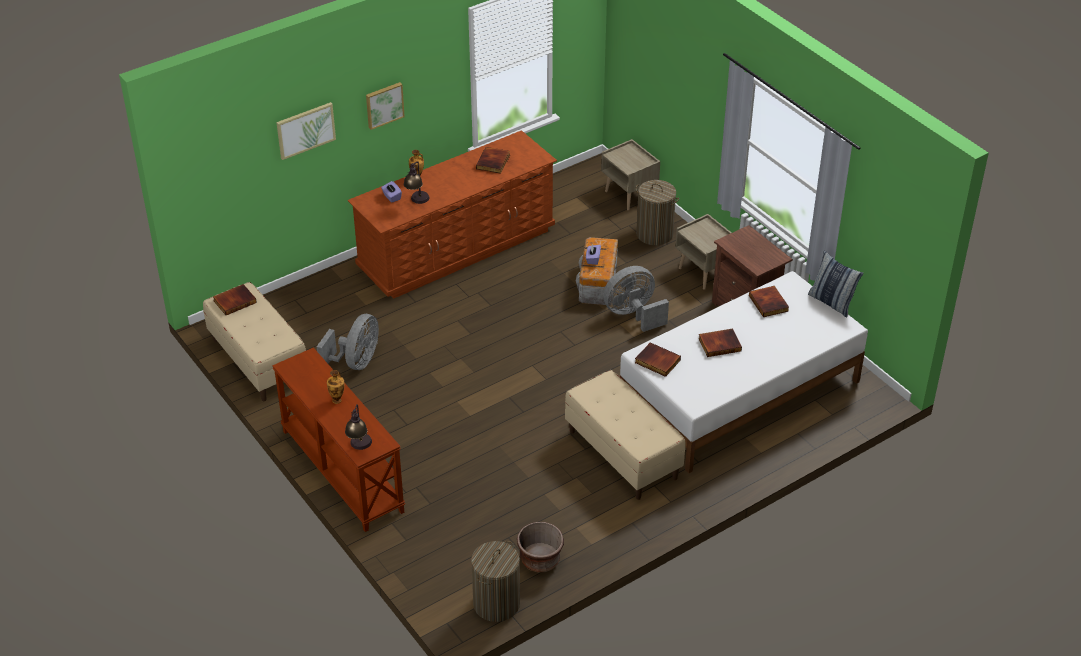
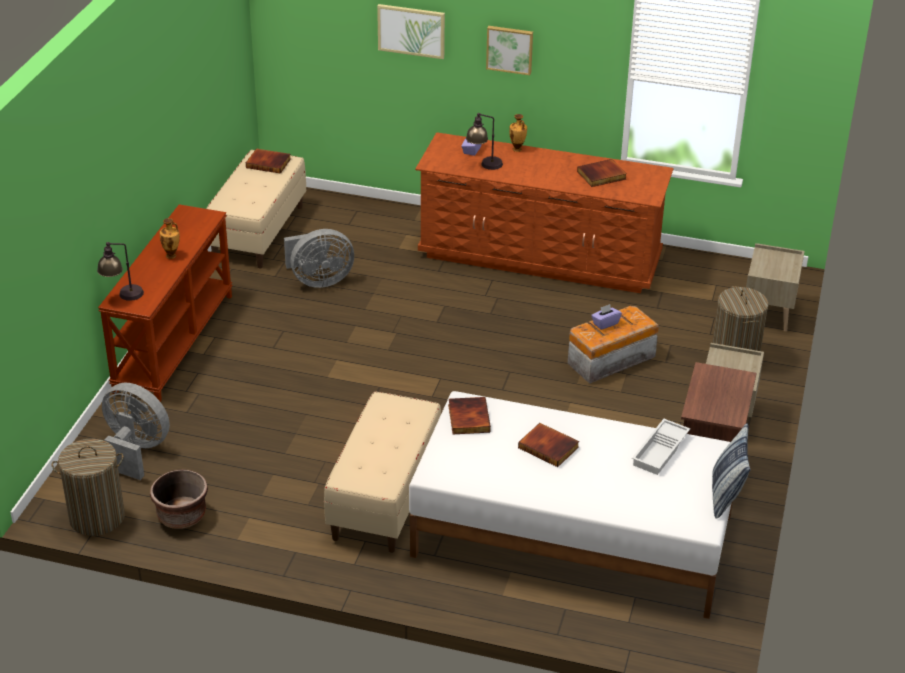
camera: 50 degrees right, 5 degrees down
grey fan [603,266,669,332] -> grey fan moved to [102,383,170,480]
book [749,286,789,317] -> white tray [632,419,690,475]

